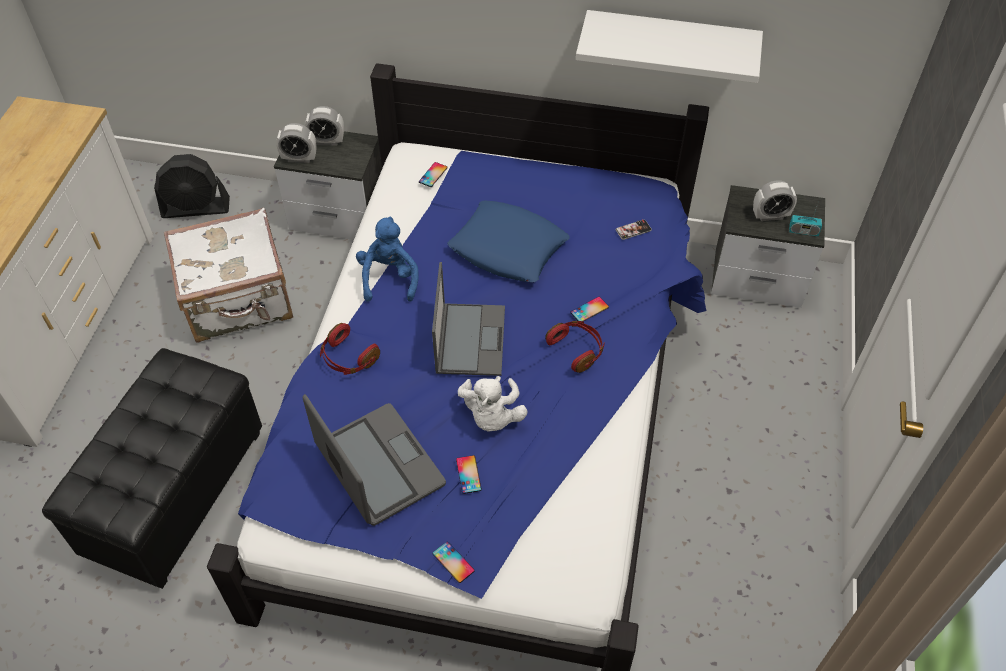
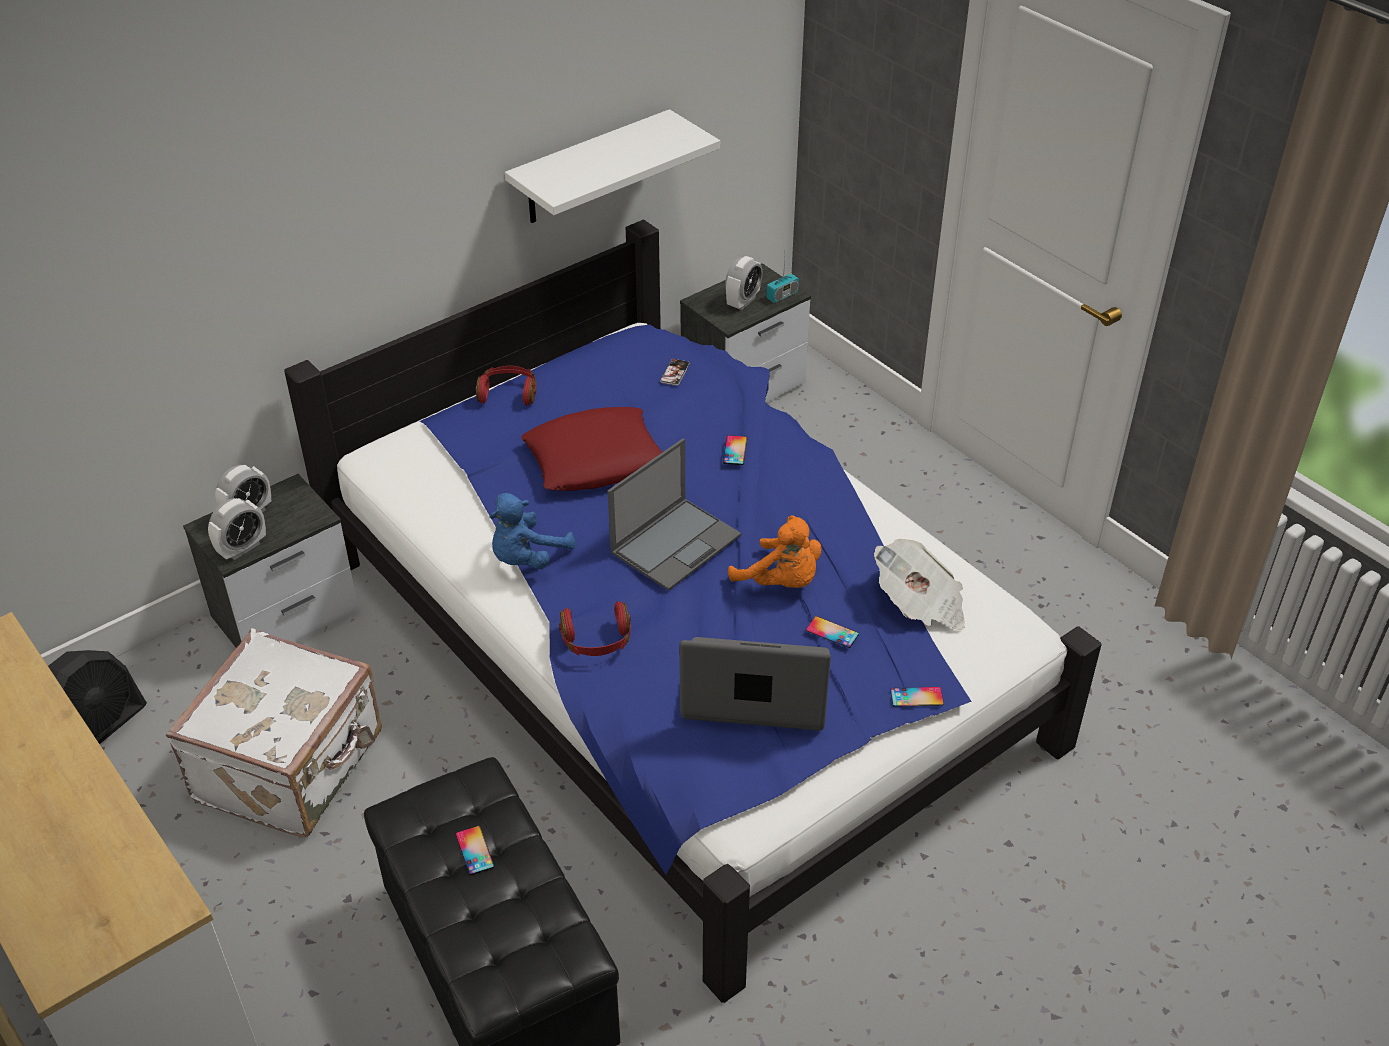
camera: 50 degrees left, 10 degrees down
blue plush toy [356,217,419,302] -> blue plush toy turned 90 degrees counterclockwise [489,493,576,569]
phone [419,162,448,187] -> phone moved to [456,826,494,875]
laptop [432,262,505,376] -> laptop turned 90 degrees clockwise [607,438,741,591]
blue pillow [447,201,570,282] -> red pillow [521,407,662,491]
white plush toy [458,376,528,431] -> orange plush toy [728,515,822,588]
red headphones [545,321,605,373] -> red headphones moved to [476,366,536,405]
none -> newspaper [874,539,965,630]

